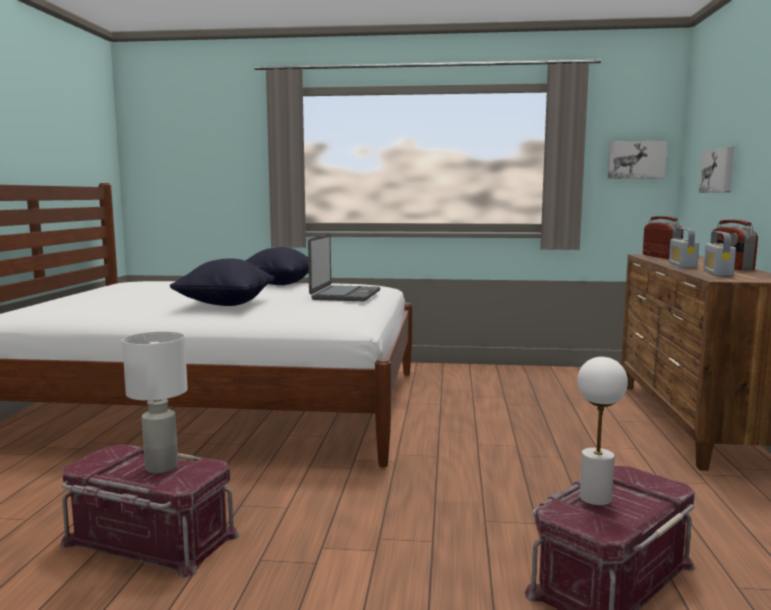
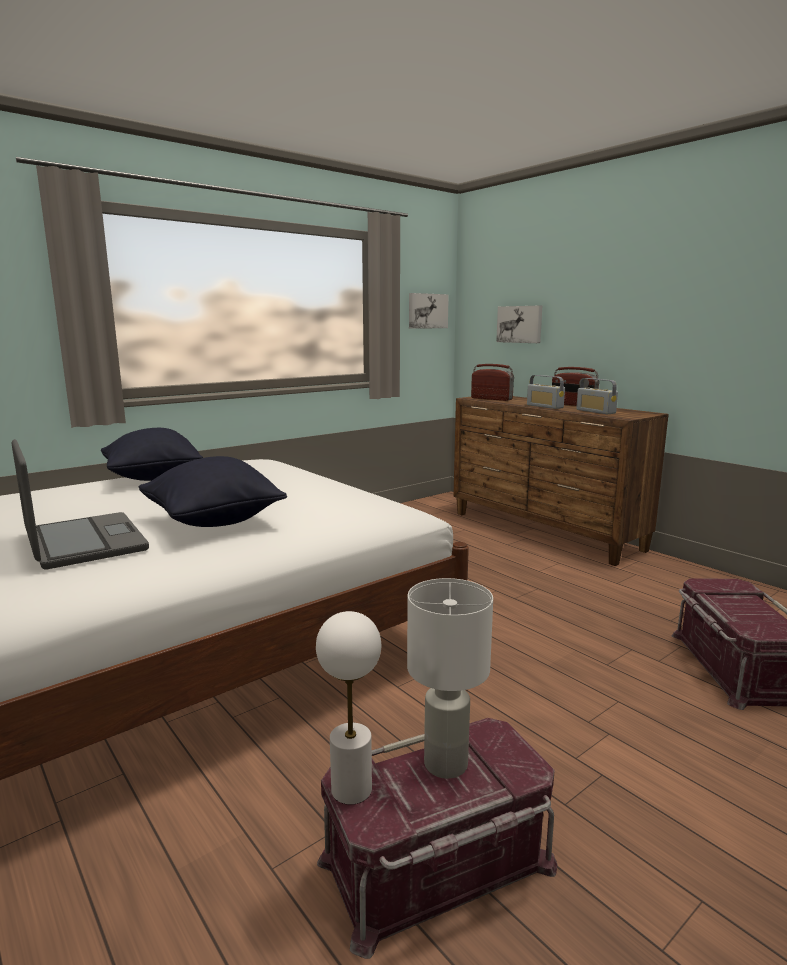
camera: 45 degrees left, 5 degrees up
laptop [308,234,380,301] -> laptop moved to [12,439,149,570]
white table lamp [577,357,628,506] -> white table lamp moved to [316,611,381,805]

